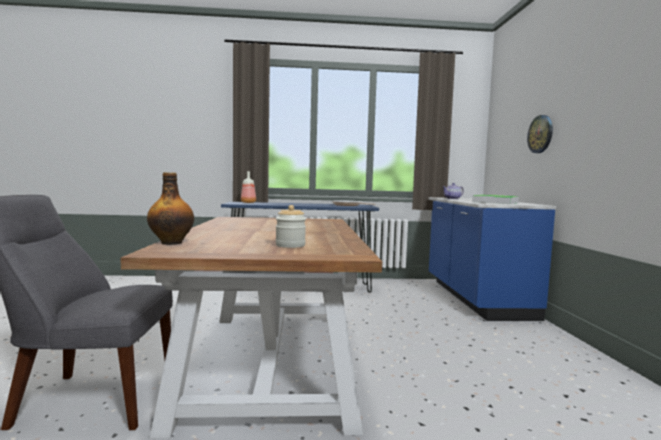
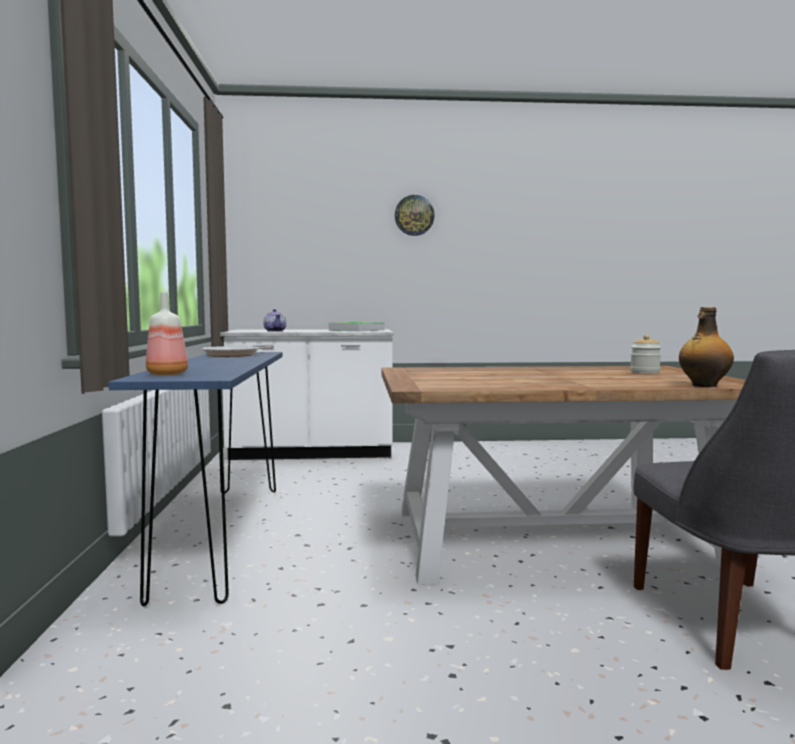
camera: 90 degrees left, 0 degrees up
blue counter [429,197,556,321] -> white counter [220,329,394,460]
wall clock [527,115,553,153] -> wall clock moved to [395,195,435,236]

